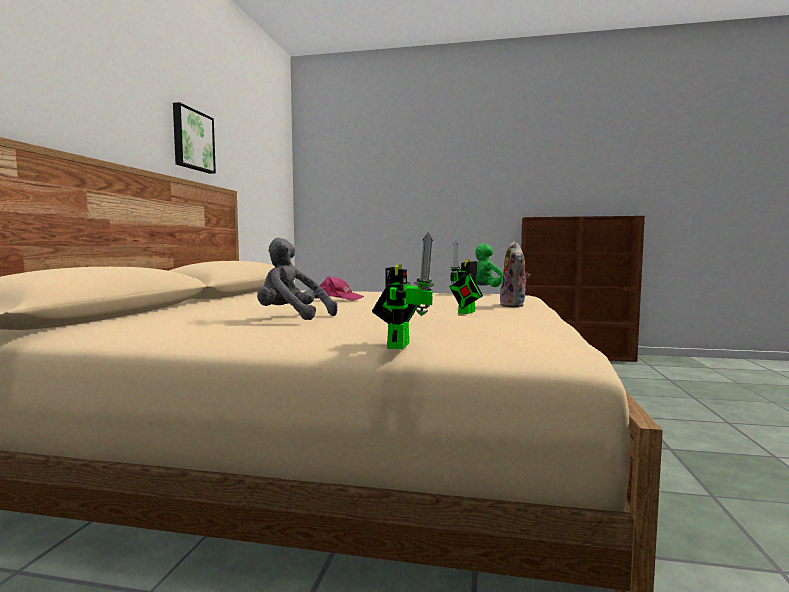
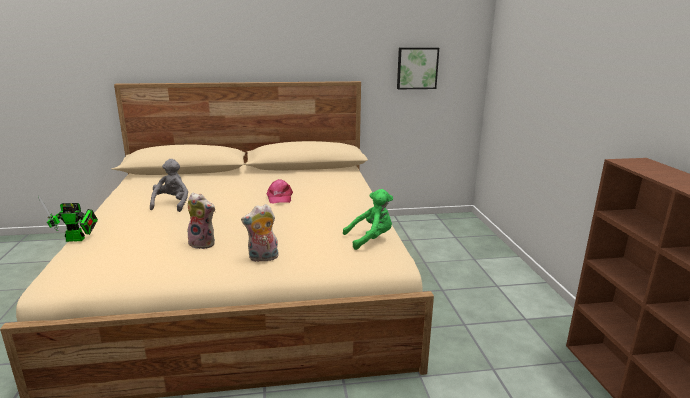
camera: 70 degrees right, 15 degrees up
picture [173,102,216,174] -> picture moved to [397,48,439,89]
toy robot [450,240,483,314] -> plush toy [187,192,215,249]

